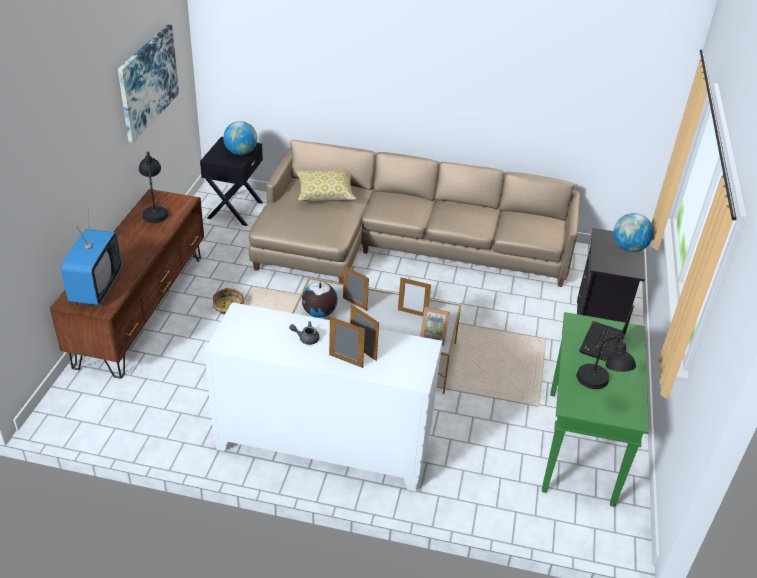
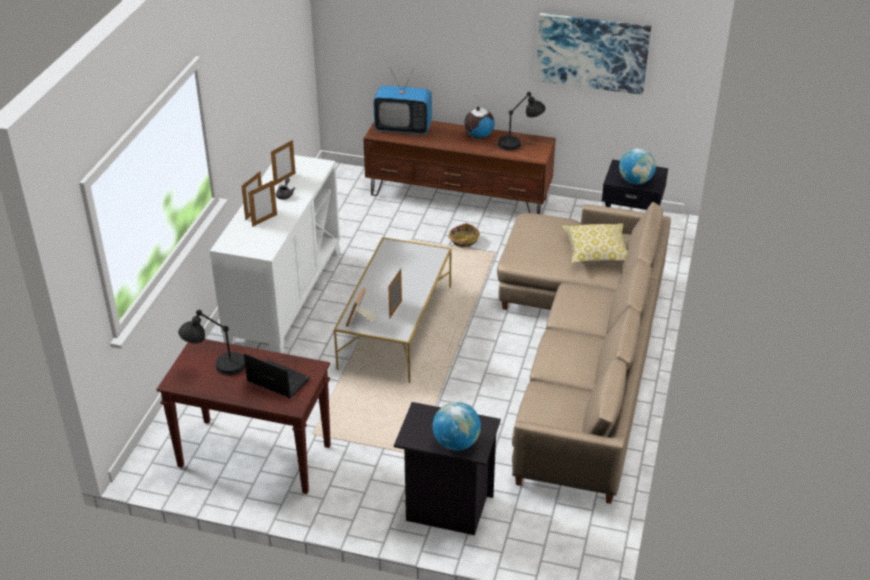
camera: 95 degrees right, 0 degrees up
globe [302,282,338,318] -> globe moved to [464,106,495,138]
picture frame [343,266,369,311] -> picture frame moved to [271,140,296,186]
green console table [542,312,649,507] -> brown console table [156,339,331,494]

